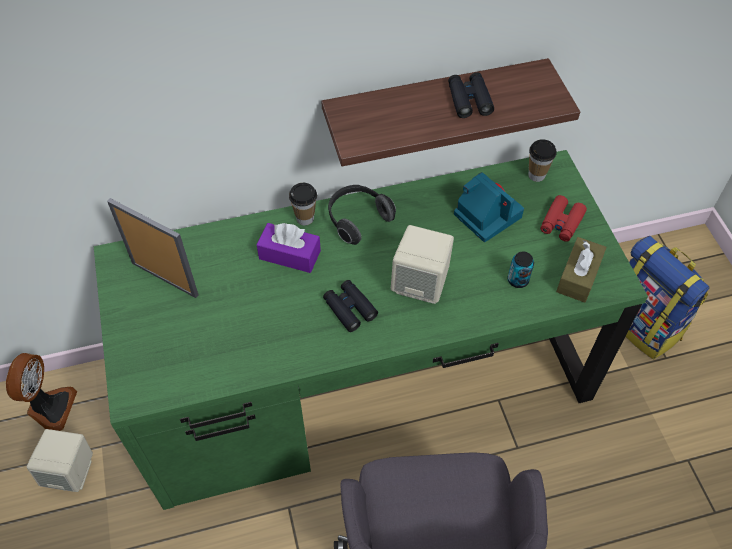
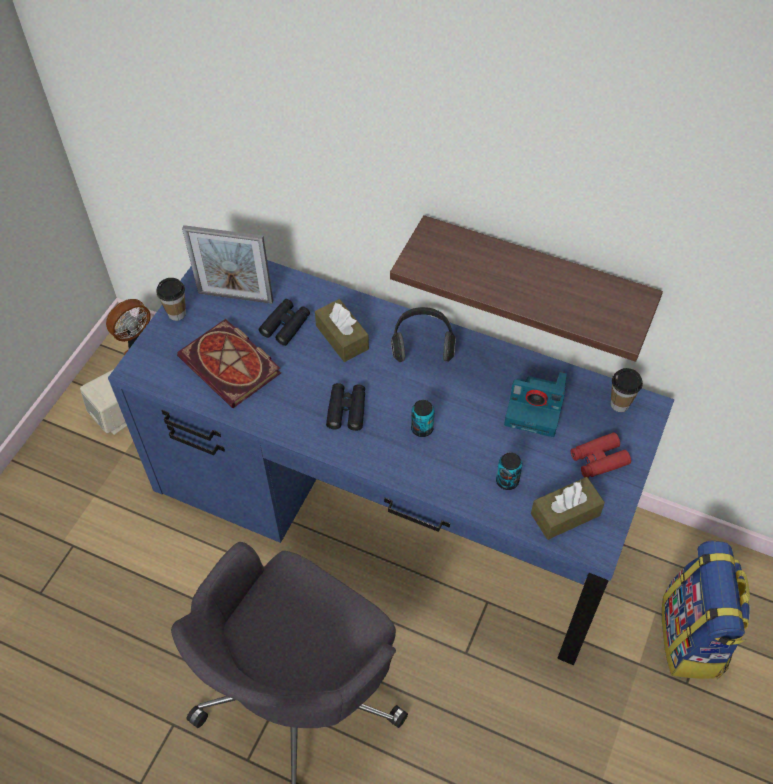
camera: 40 degrees right, 0 degrees up
green desk [94,150,648,510] -> blue desk [108,260,674,665]
picture frame [107,198,199,298] -> picture frame turned 120 degrees clockwise [182,225,273,304]
purple tissue box [257,223,321,273] -> brown tissue box [315,299,369,362]
cup [289,183,317,225] -> cup moved to [156,278,186,321]
beige speaker [391,225,454,304] -> can [411,400,435,437]
black binoculars [448,72,494,118] -> black binoculars moved to [259,299,310,346]
camera [454,172,524,242] -> camera turned 105 degrees clockwise [504,372,567,437]
none -> book [177,319,281,408]

